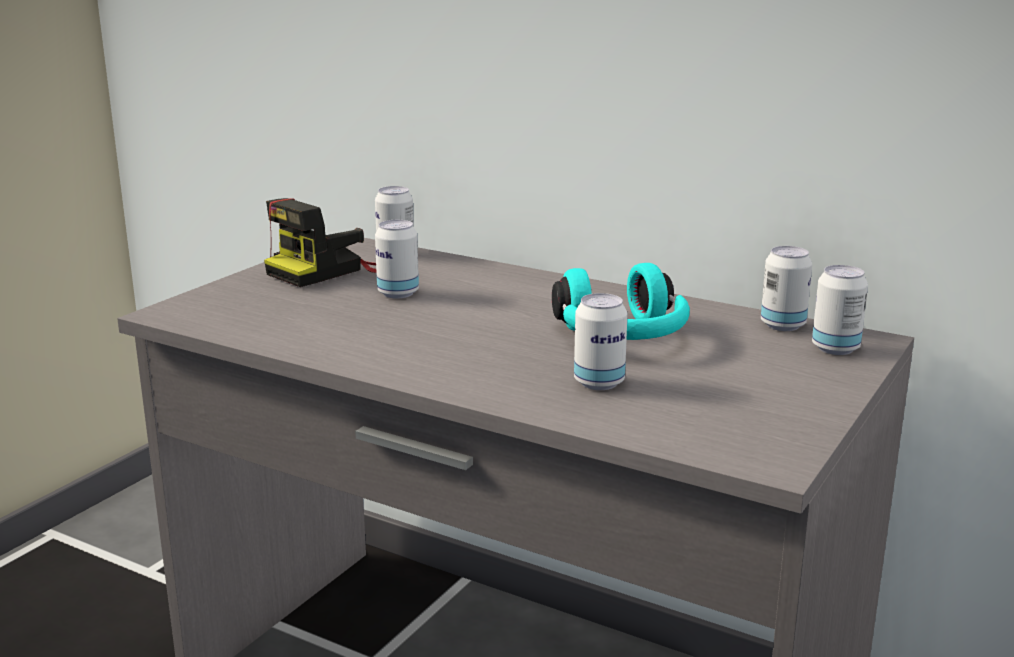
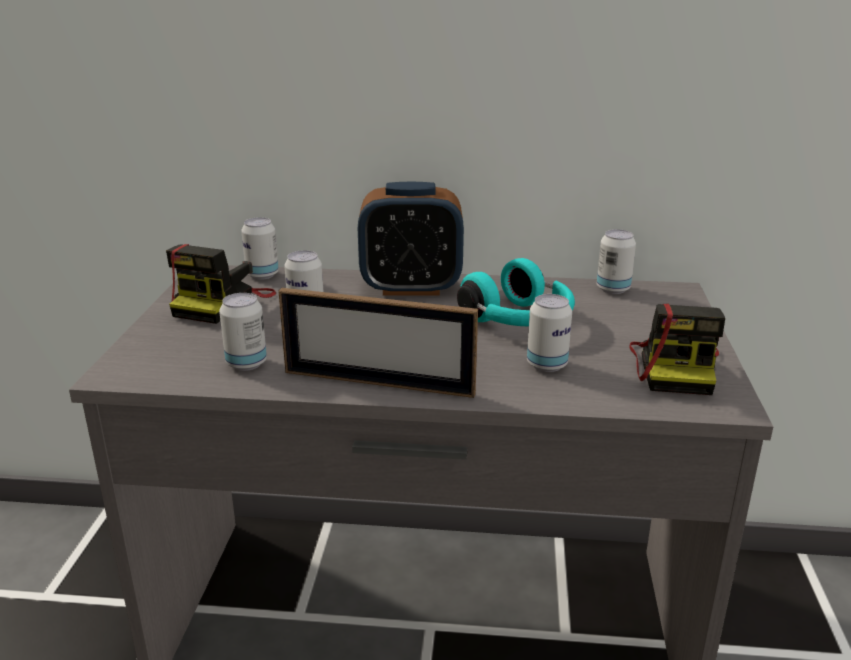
camera: 25 degrees left, 5 degrees up
can [812,265,868,355] -> can moved to [219,293,267,371]
none -> picture frame [279,288,478,398]
none -> alarm clock [358,182,464,296]
none -> camera [629,303,725,395]

